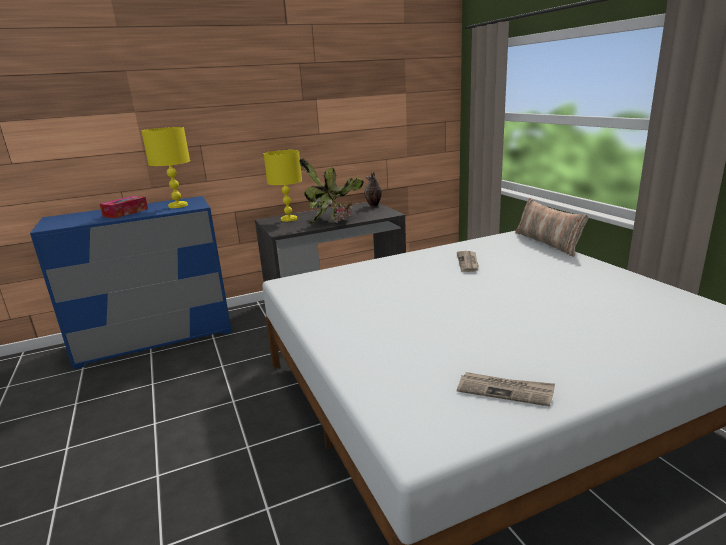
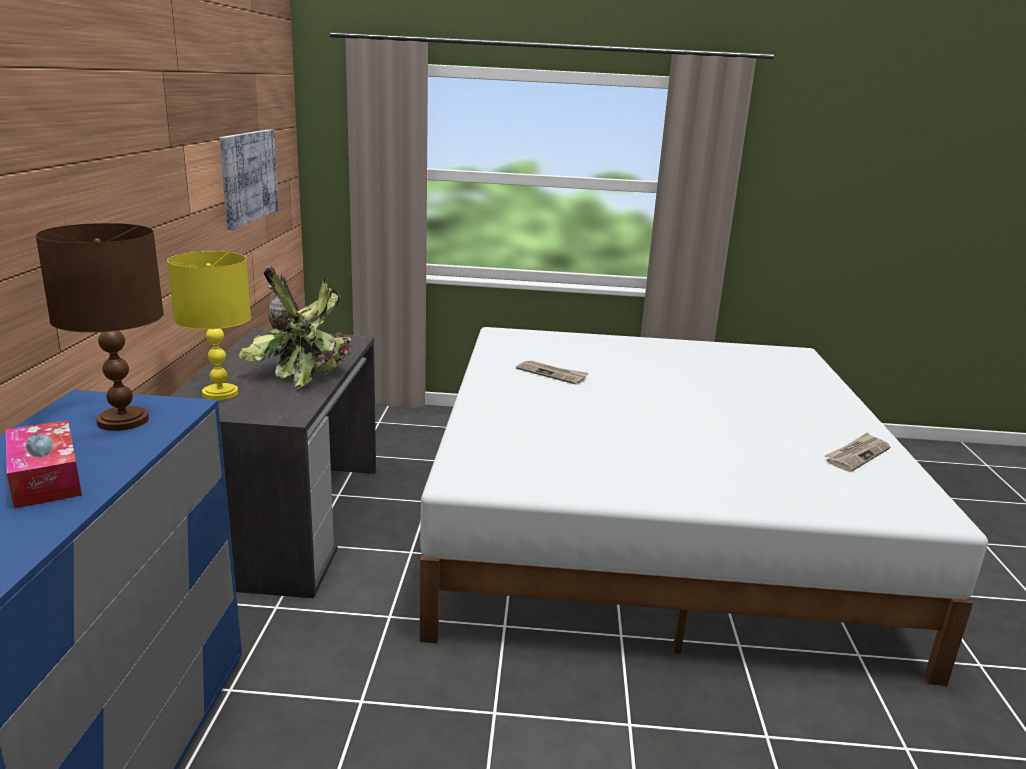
camera: 65 degrees left, 0 degrees up
yellow table lamp [142,127,190,208] -> brown table lamp [35,223,164,431]
pillow [515,198,589,257] -> none
none -> picture [219,129,278,230]

